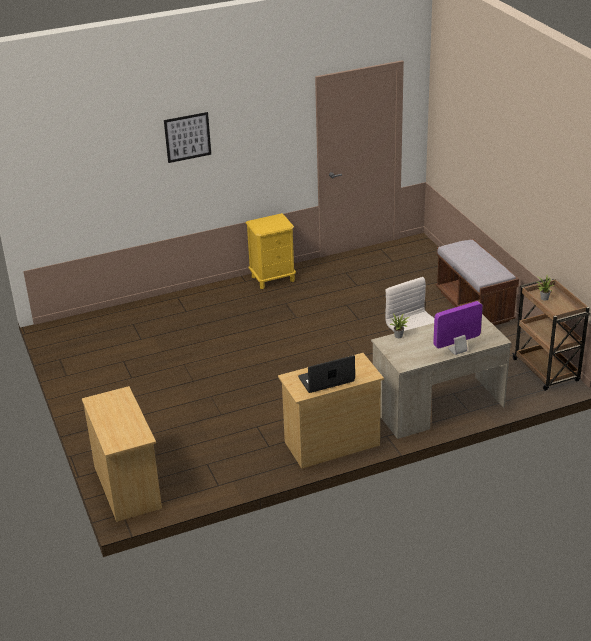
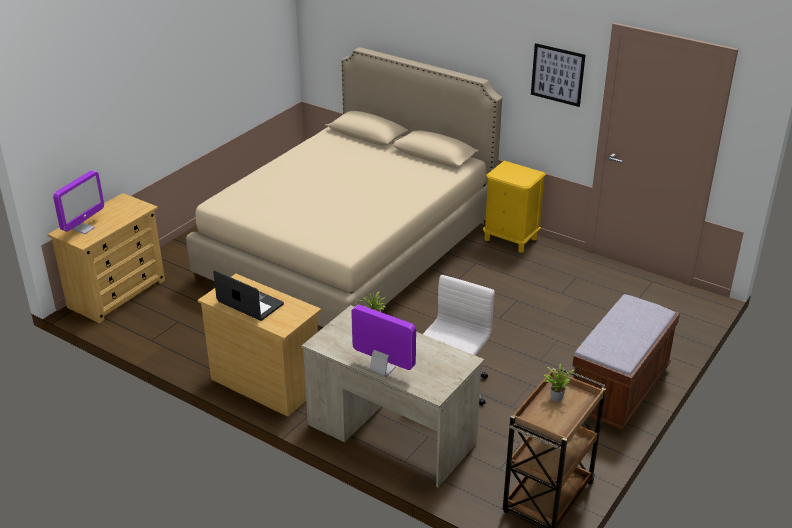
camera: 55 degrees right, 0 degrees up
picture [164,112,211,163] -> picture moved to [531,43,585,107]
none -> monitor [53,170,104,234]
none -> beige bed [186,47,502,327]

